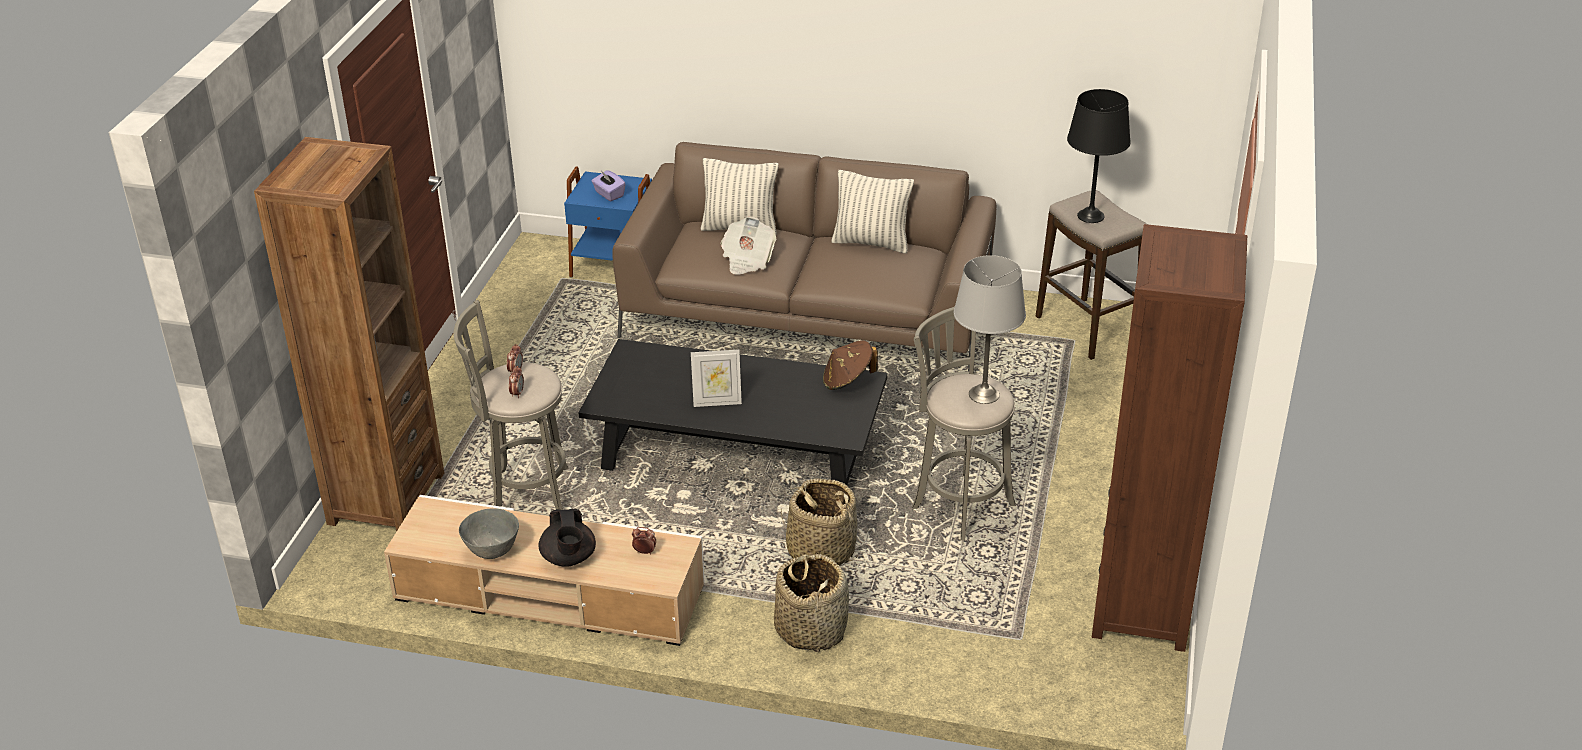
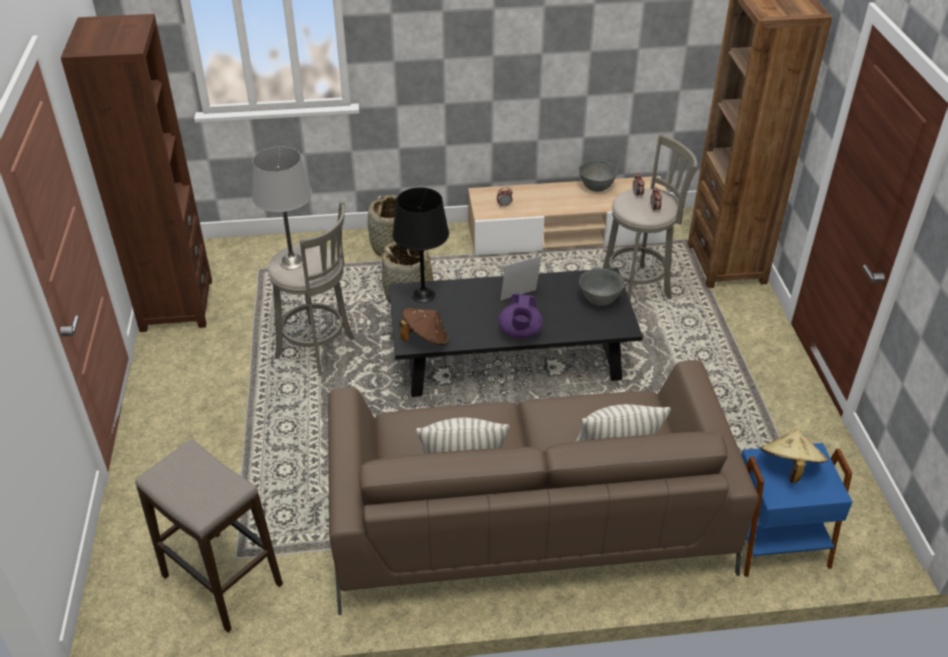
camera: 160 degrees right, 5 degrees up
black teapot [538,509,596,567] -> none
purple tissue box [592,170,626,201] -> beige hat [760,429,828,483]
newspaper [721,216,776,275] -> none
black table lamp [1067,89,1131,223] -> black table lamp moved to [392,187,449,303]
none -> purple teapot [499,293,543,339]
none -> grey bowl [579,268,625,306]

